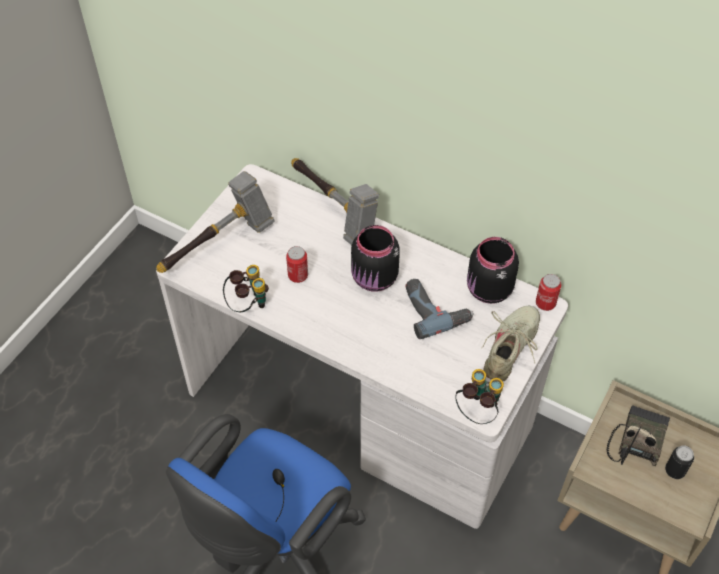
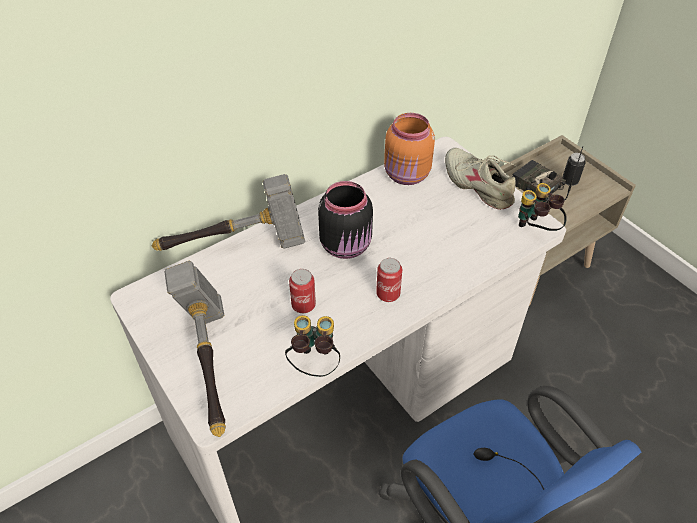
camera: 65 degrees left, 5 degrees down
power drill [405,279,474,339] -> none
black jar [467,237,519,304] -> orange jar [384,113,435,185]
can [536,274,561,311] -> can moved to [376,258,402,302]

